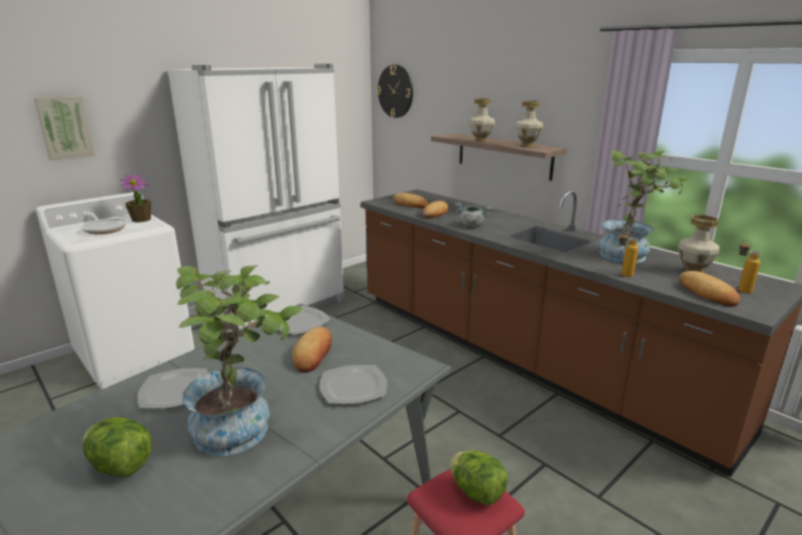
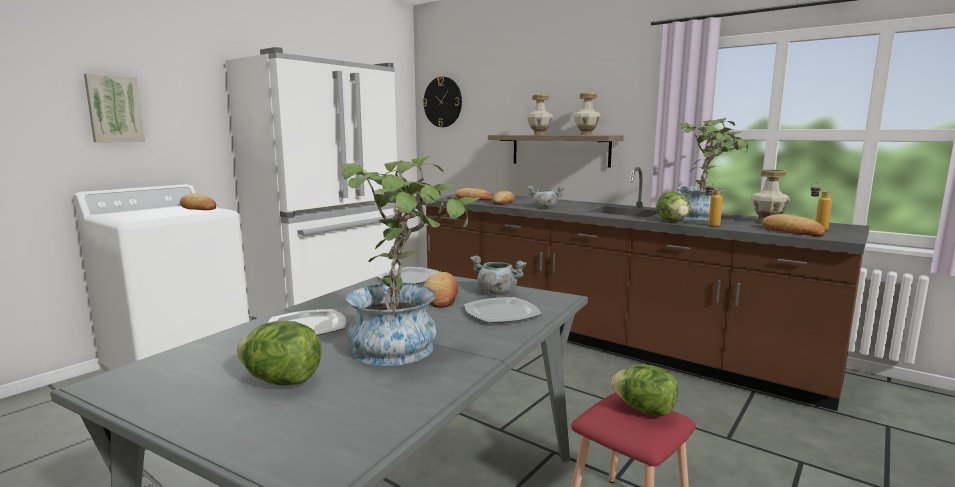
camera: 10 degrees left, 10 degrees down
frying pan [81,211,126,234] -> none
potted plant [120,174,151,222] -> bread [180,193,216,210]
none -> grey cooking pot [470,256,526,294]
none -> lettuce [656,192,690,221]

